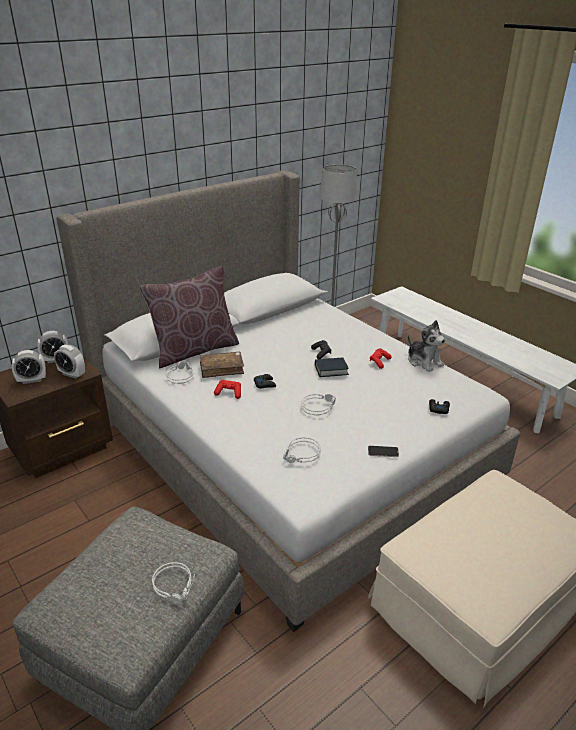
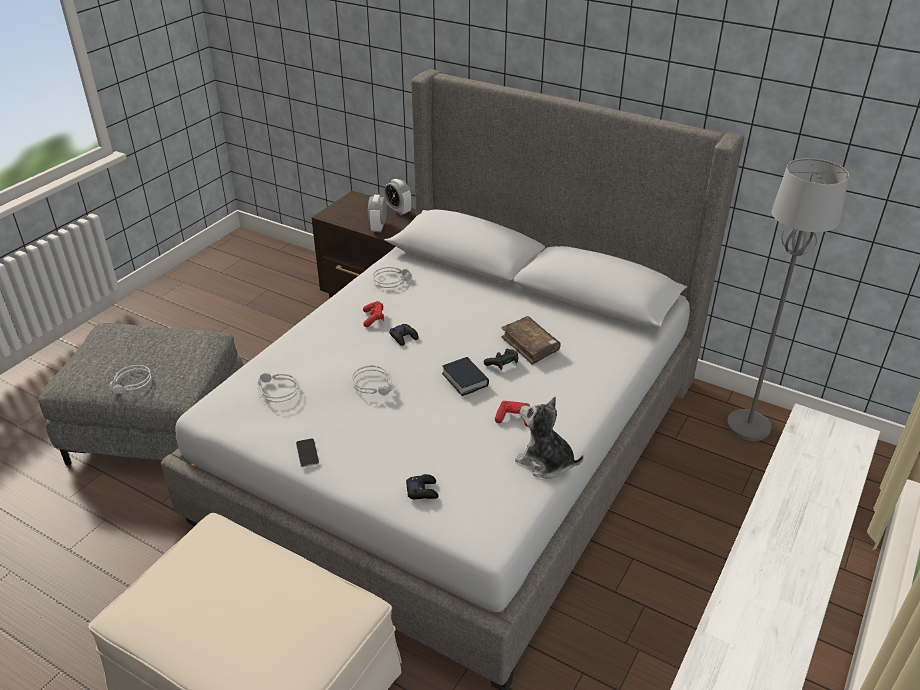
camera: 70 degrees right, 5 degrees up
alarm clock [12,350,46,384] -> none
brown pillow [140,266,239,369] -> none
brown book [200,352,244,378] -> brown book moved to [501,316,561,365]
plush toy [408,320,445,372] -> plush toy turned 90 degrees clockwise [515,397,584,479]

